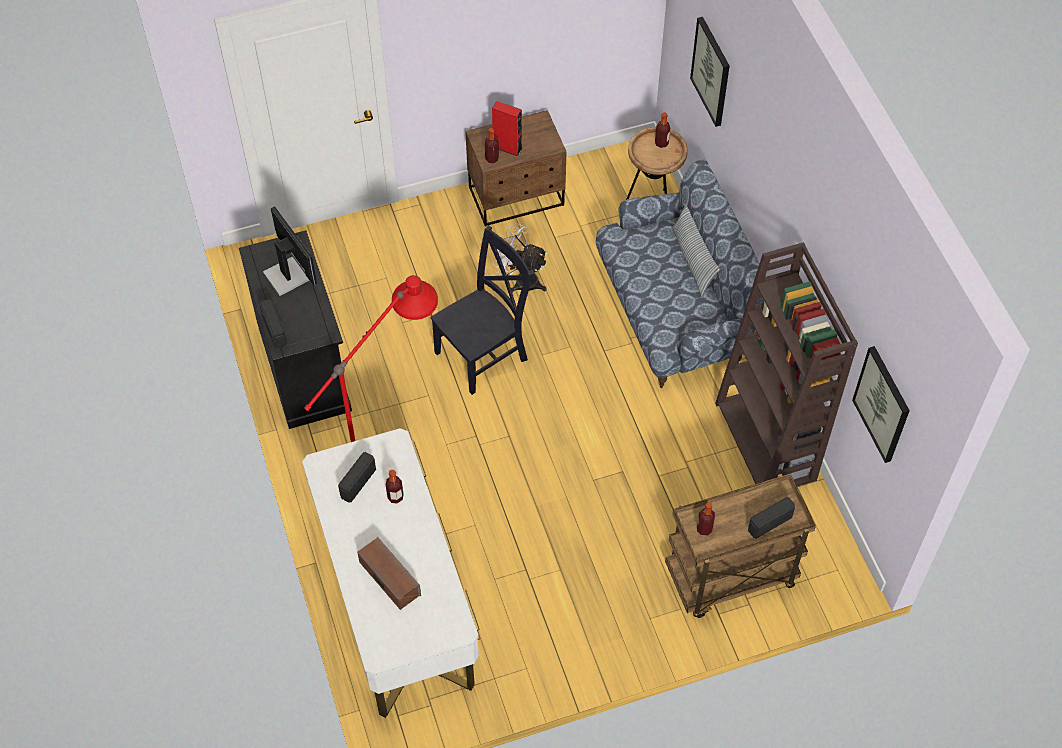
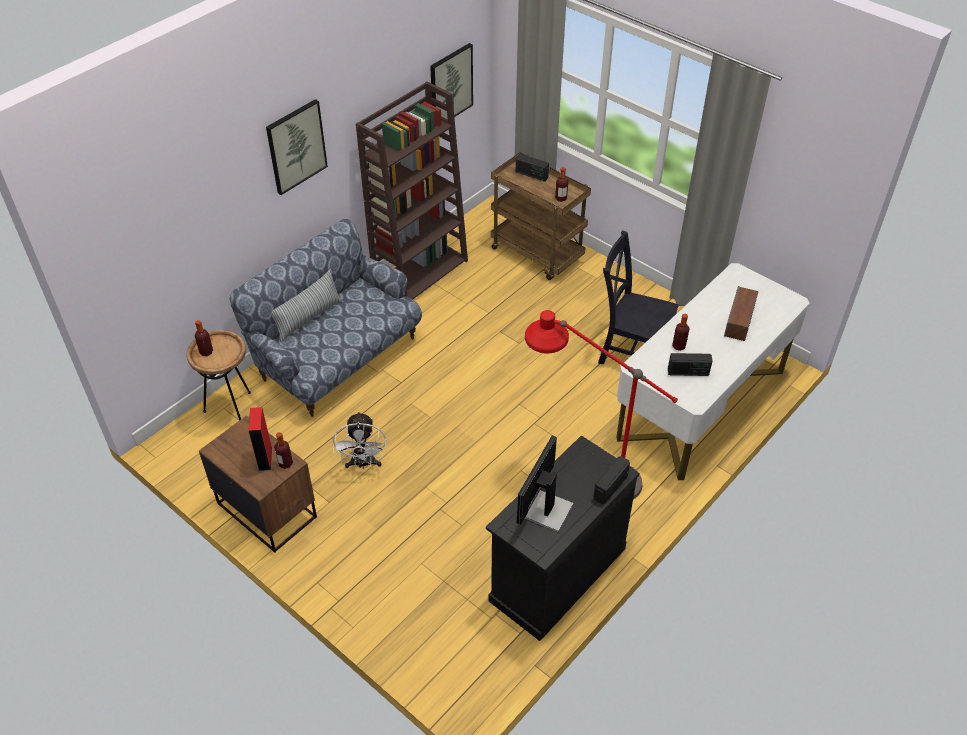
camera: 120 degrees left, 10 degrees down
black chair [430,225,535,395] -> black chair moved to [598,230,679,364]
picture [690,17,730,127] -> picture moved to [266,99,328,195]

